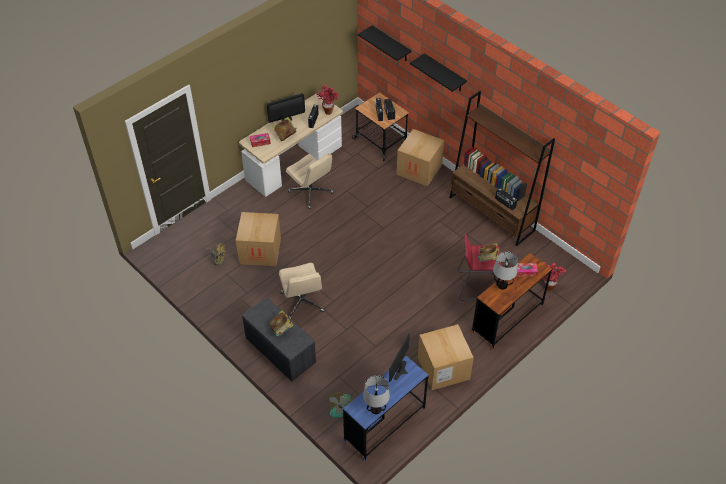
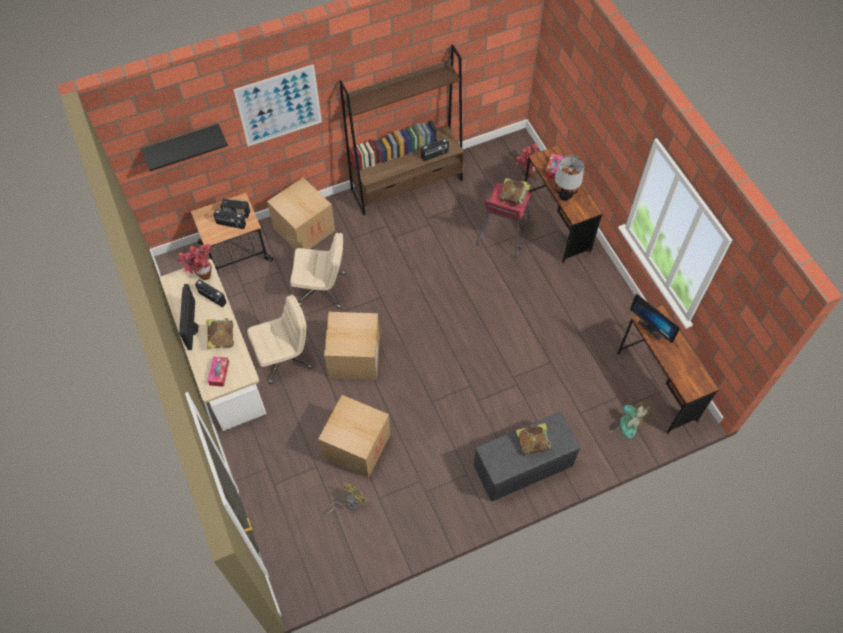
camera: 70 degrees left, 10 degrees up
beige office chair [279,263,325,319] -> beige office chair moved to [290,233,345,309]
blue desk [343,356,429,461] -> brown desk [617,305,719,435]
table lamp [363,375,390,414] -> none
black shelf [410,53,467,92] -> picture [233,64,322,146]
cardboard box [418,324,474,390] -> cardboard box moved to [324,312,380,380]

